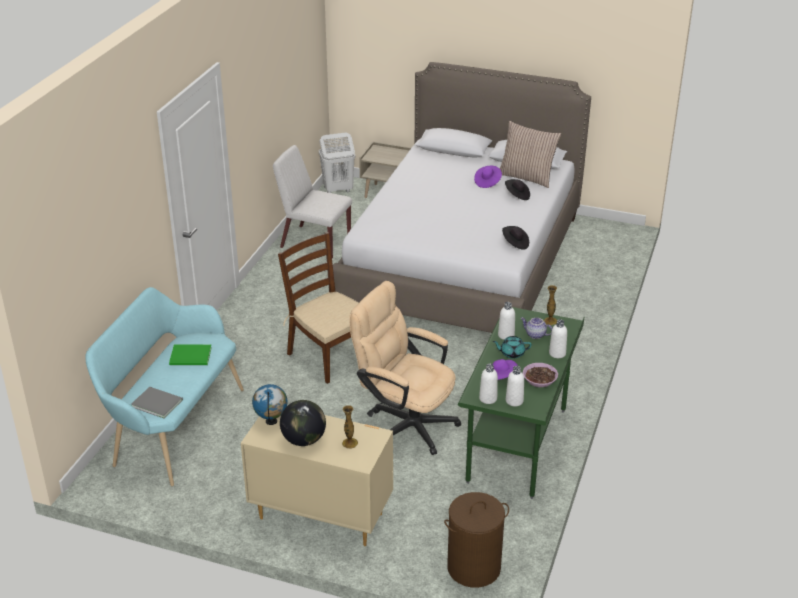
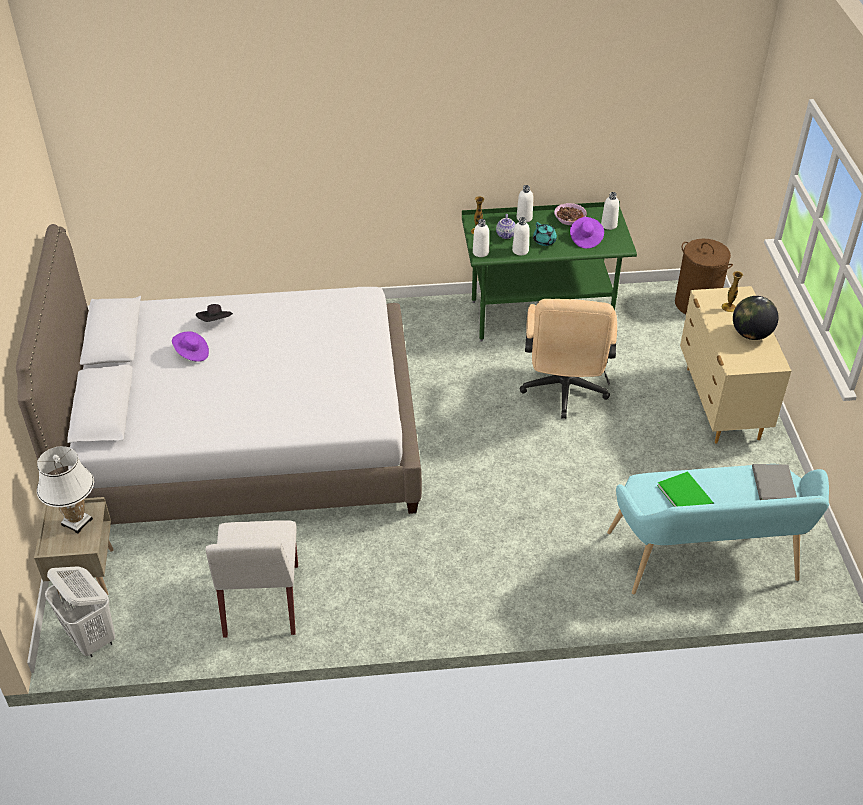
camera: 115 degrees left, 10 degrees up
globe [252,384,288,425] -> none
brown chair [278,232,359,384] -> none
white bottle [479,364,498,404] -> white bottle moved to [473,219,489,257]
pillow [500,121,561,188] -> none
black hat [502,226,529,250] -> none
none -> white table lamp [37,446,94,534]

